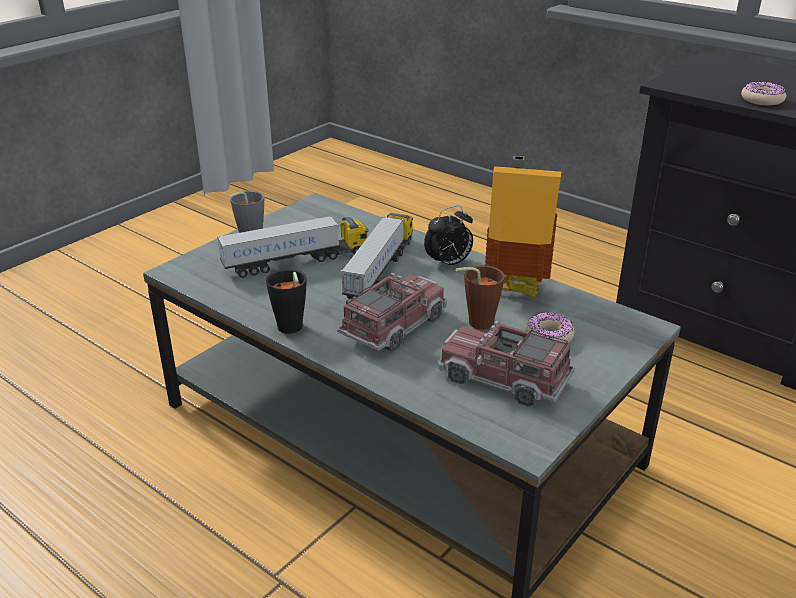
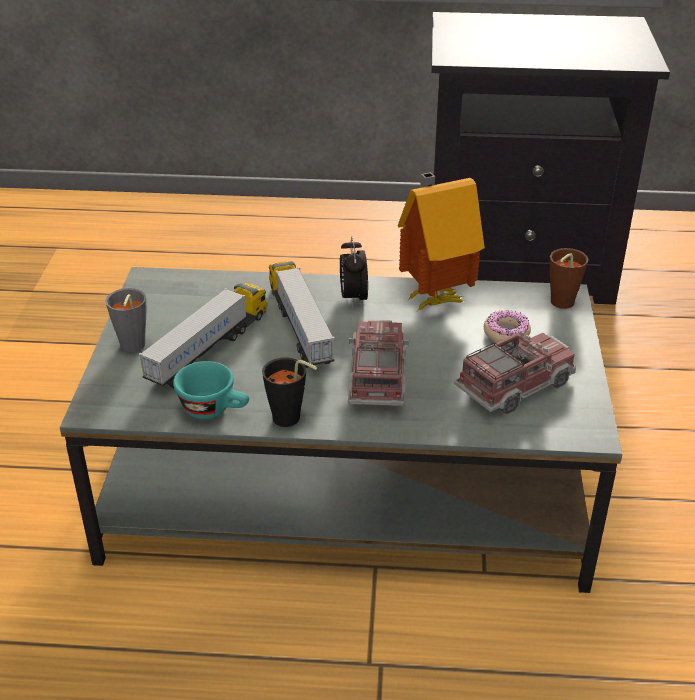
camera: 35 degrees left, 5 degrees up
alarm clock [424,206,473,269] -> alarm clock turned 150 degrees clockwise [340,236,368,307]
toy truck [438,321,575,407] -> toy truck turned 150 degrees clockwise [454,331,576,414]
brown cup [456,265,505,330] -> brown cup moved to [550,248,589,309]
donut [741,81,786,105] -> none
none -> turquoise cup [173,361,249,419]

